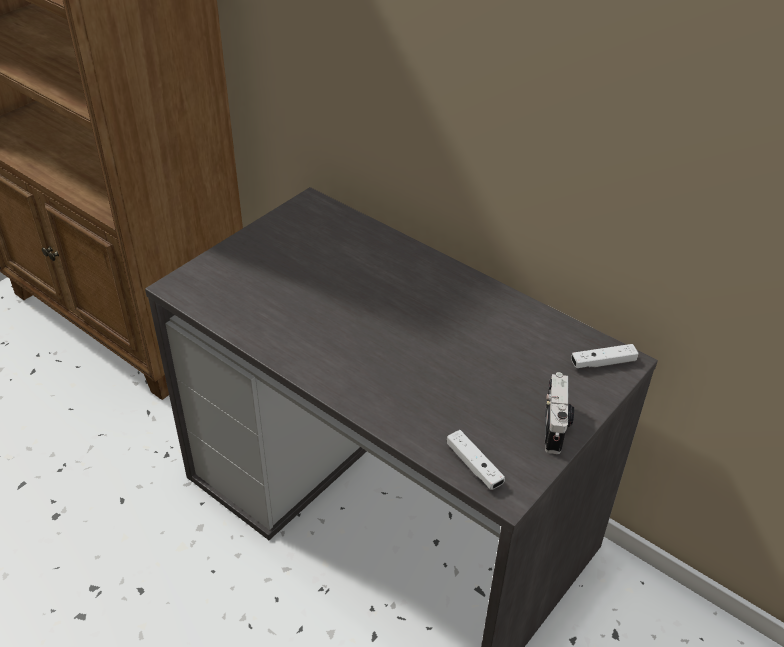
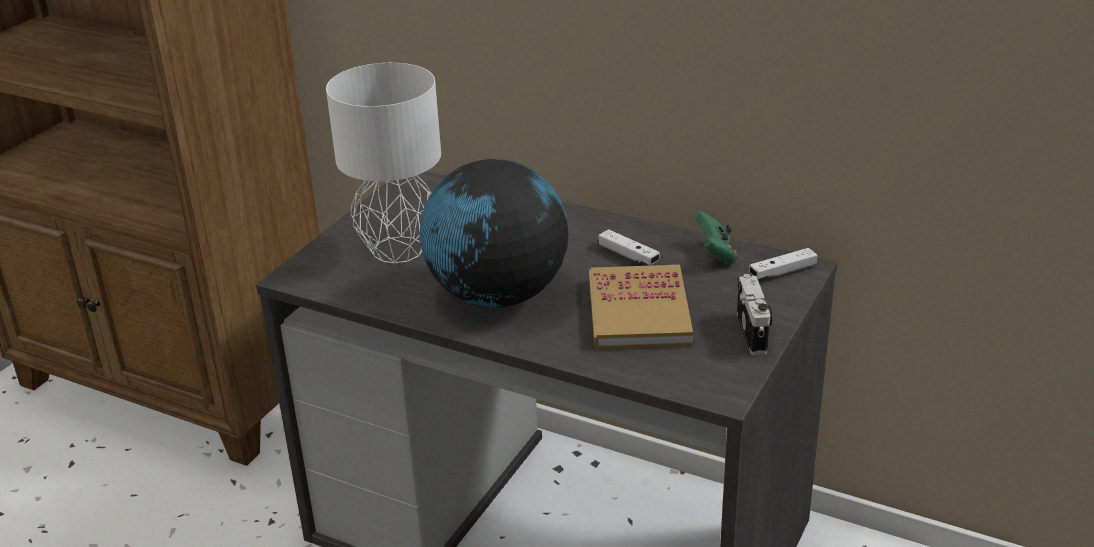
camera: 10 degrees left, 10 degrees down
white game controller [447,430,505,490] -> white game controller moved to [598,229,660,265]
none -> white table lamp [326,63,441,263]
none -> globe [420,159,568,308]
none -> book [589,265,693,349]
none -> green game controller [694,211,738,265]

